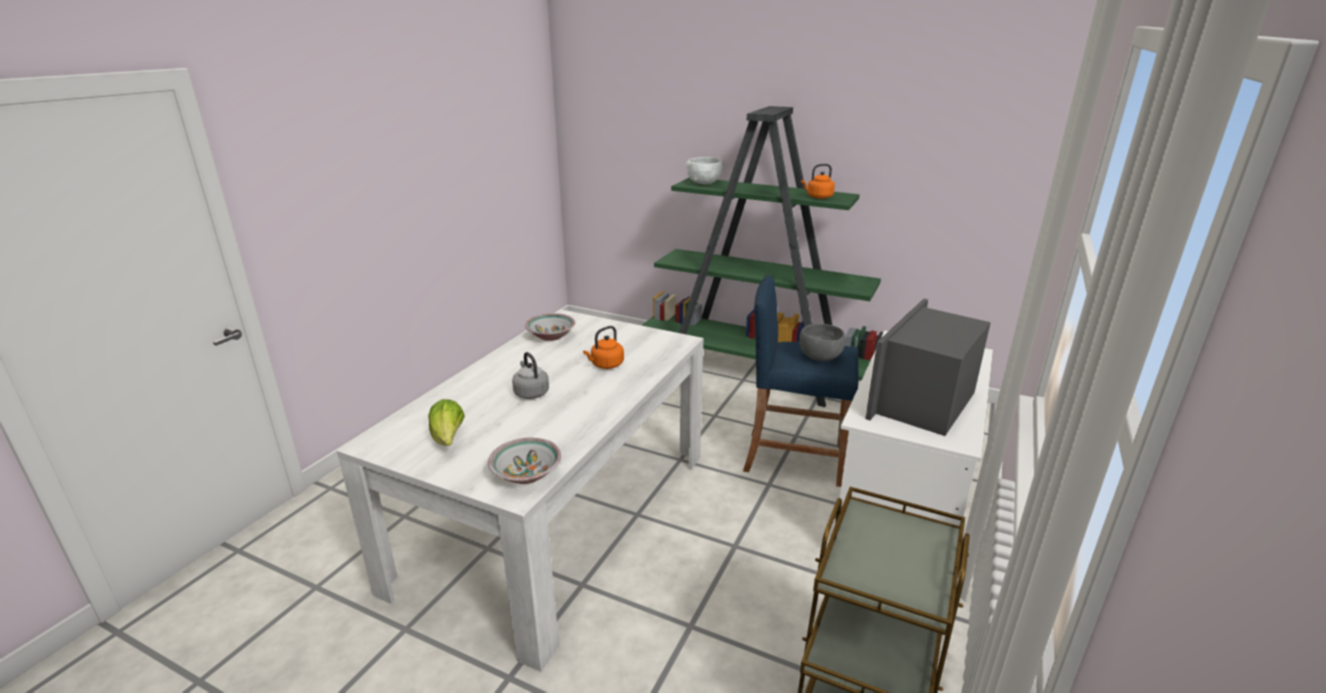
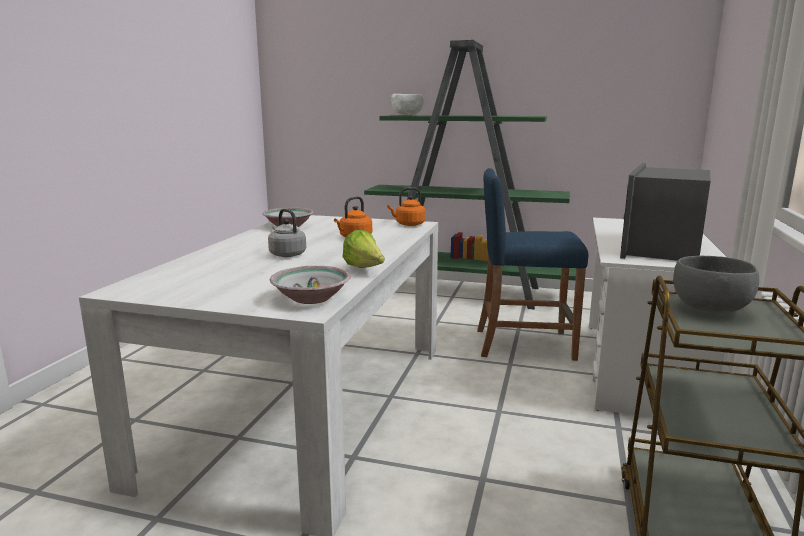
camera: 10 degrees left, 10 degrees down
lettuce [428,399,465,446] -> lettuce moved to [343,230,385,268]
grey bowl [799,324,847,361] -> grey bowl moved to [673,256,759,313]
orange kettle [801,164,835,199] -> orange kettle moved to [387,187,425,226]

